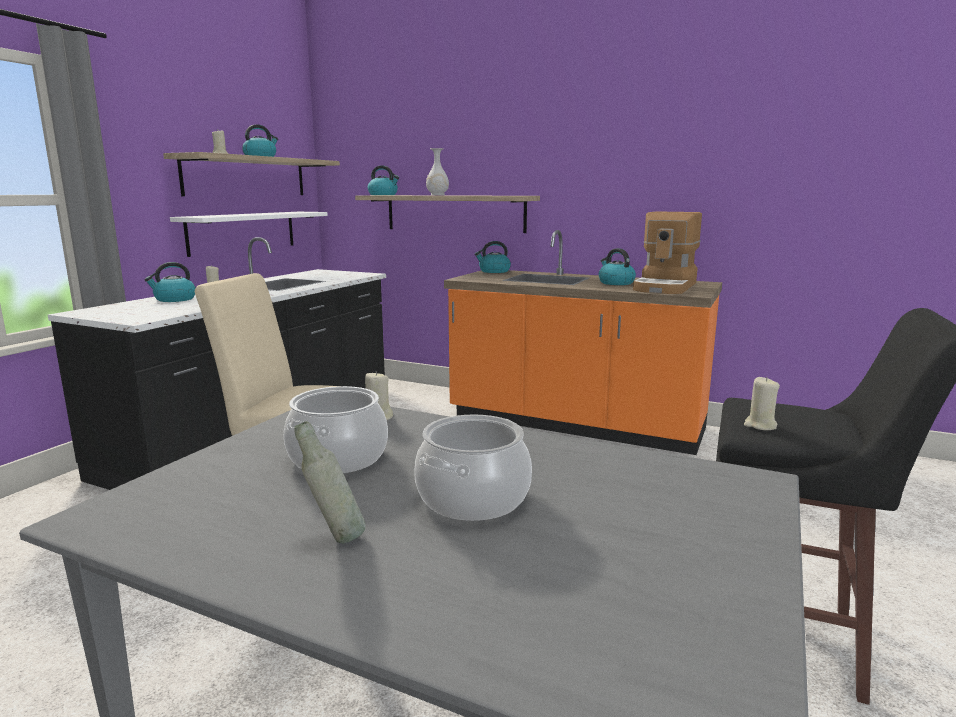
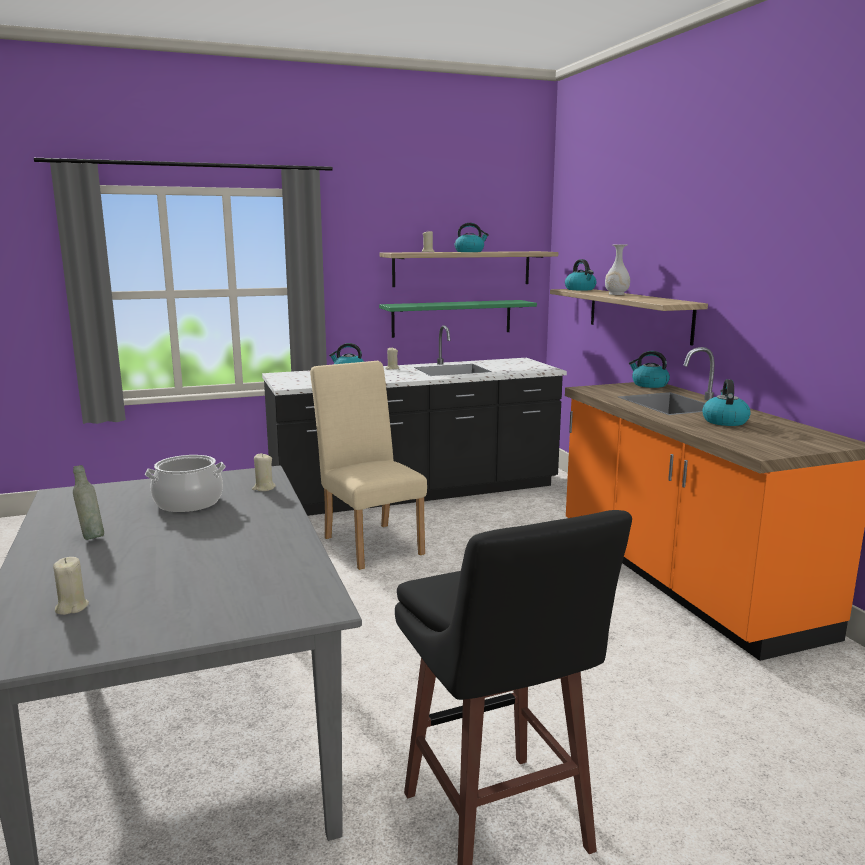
camera: 45 degrees right, 0 degrees up
white shelf [170,212,328,257] -> green shelf [379,300,537,338]
cooking pot [414,415,532,521] -> none
coffee machine [633,211,702,294] -> none
beige candle [744,377,780,430] -> beige candle moved to [53,557,89,615]

